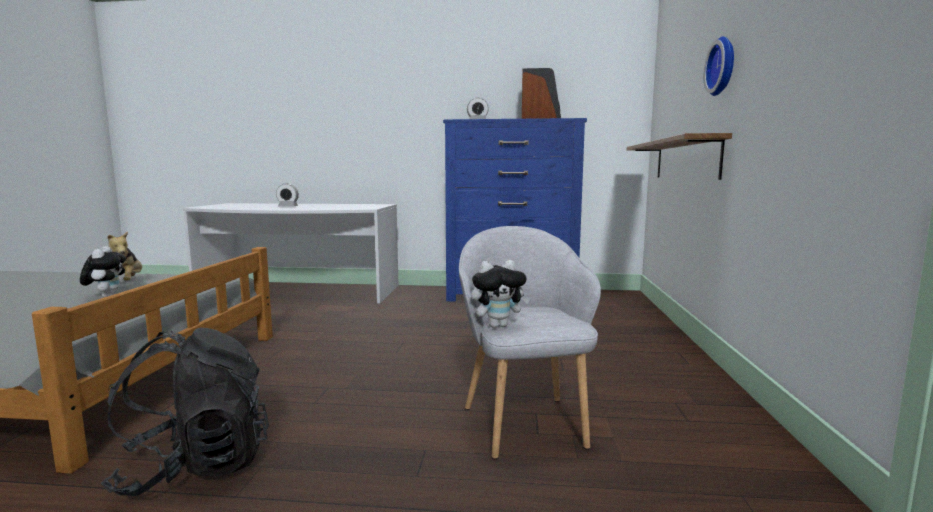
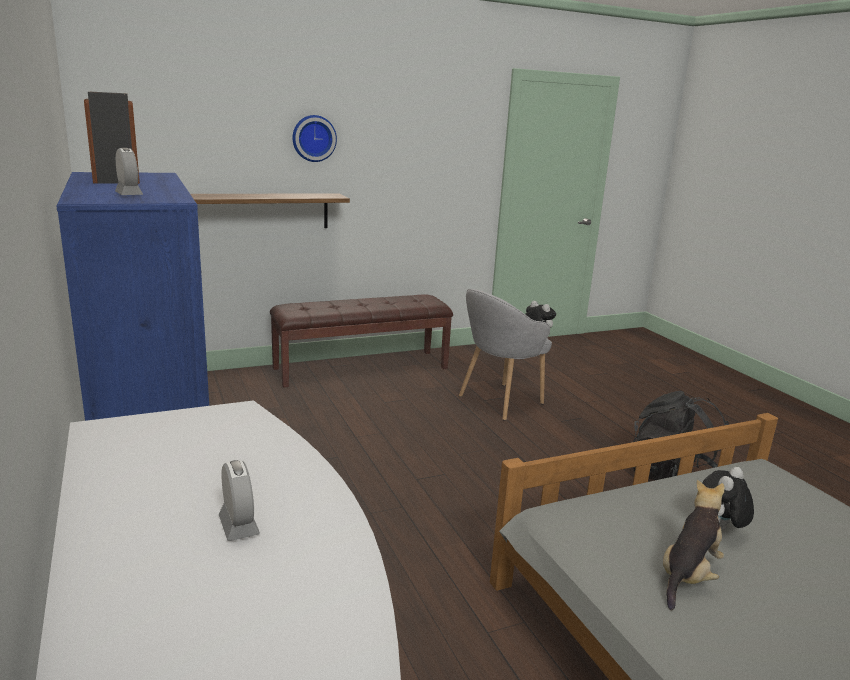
camera: 120 degrees left, 10 degrees up
none -> brown bench [270,295,453,388]

